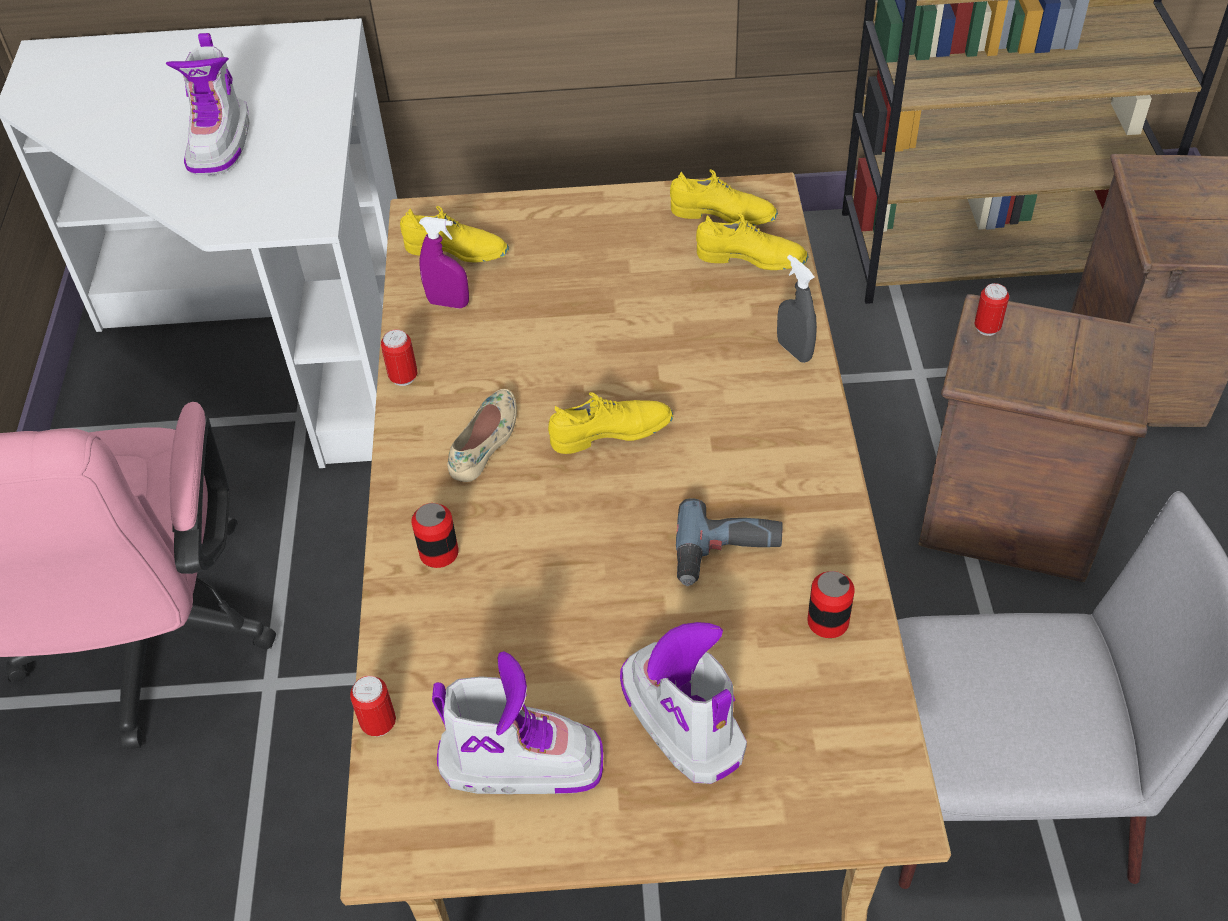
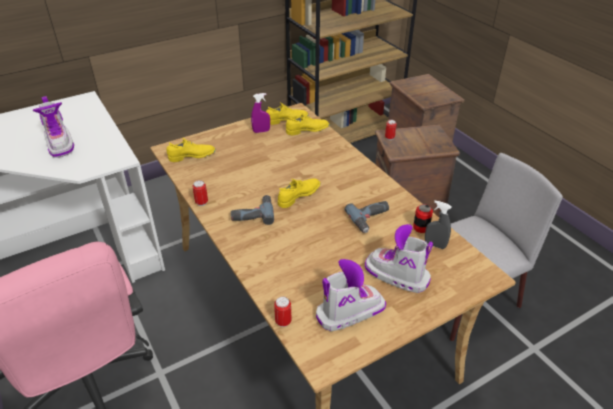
camera: 30 degrees left, 10 degrees down
can [411,503,459,568] -> none
purple spray bottle [419,217,469,308] -> purple spray bottle moved to [251,93,270,133]
beige shoe [447,389,517,482] -> power drill [231,195,274,225]
grey spray bottle [777,255,817,363] -> grey spray bottle moved to [425,201,451,249]

